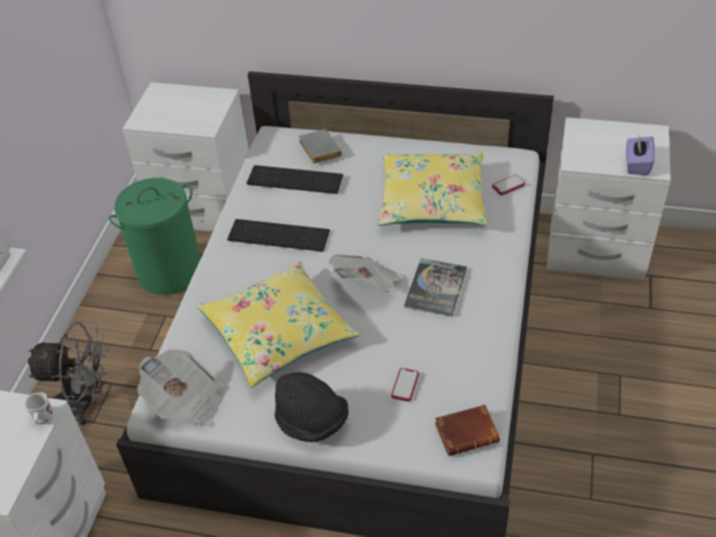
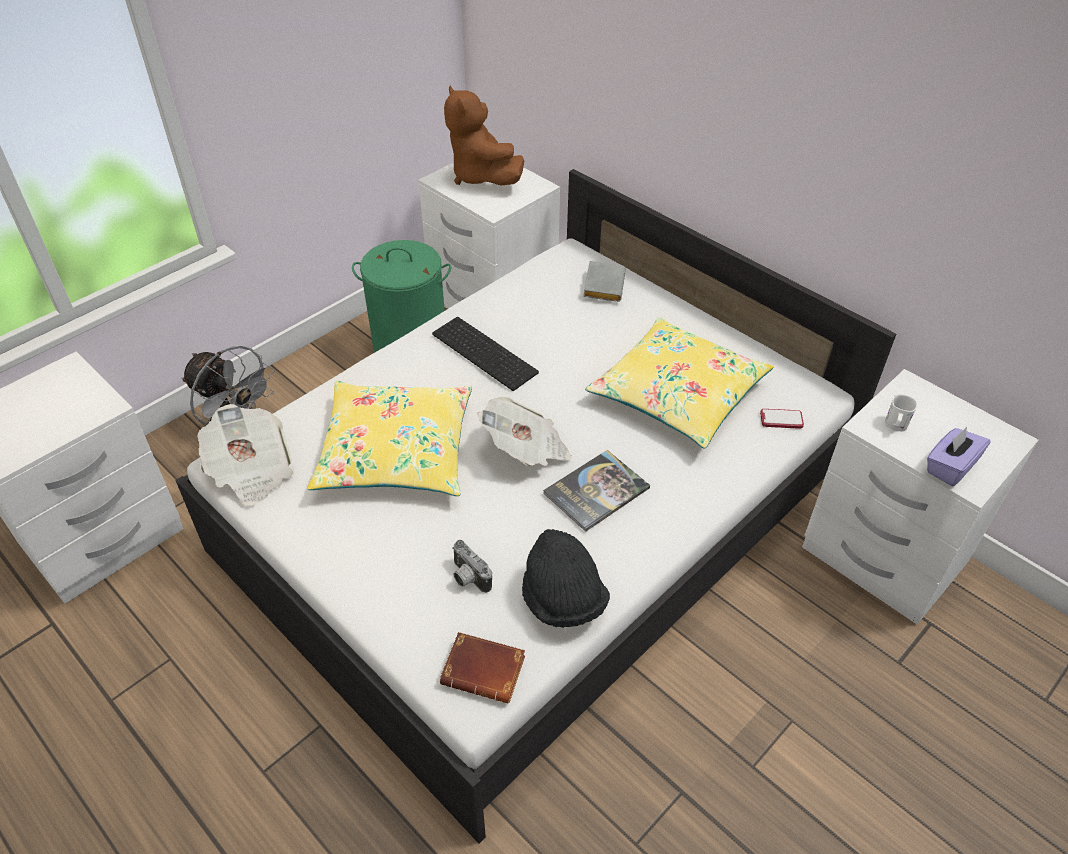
camera: 30 degrees right, 0 degrees up
white mug [25,393,54,425] -> white mug moved to [885,394,917,431]
keyboard [247,165,343,194] -> none
black hat [275,372,349,442] -> black hat moved to [522,529,610,628]
phone [391,368,419,402] -> camera [452,540,492,593]
none -> brown plush toy [444,86,524,185]

